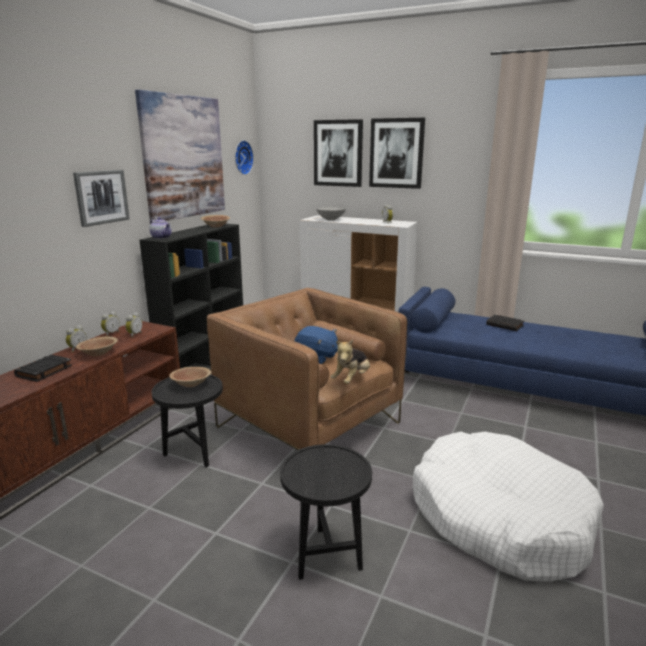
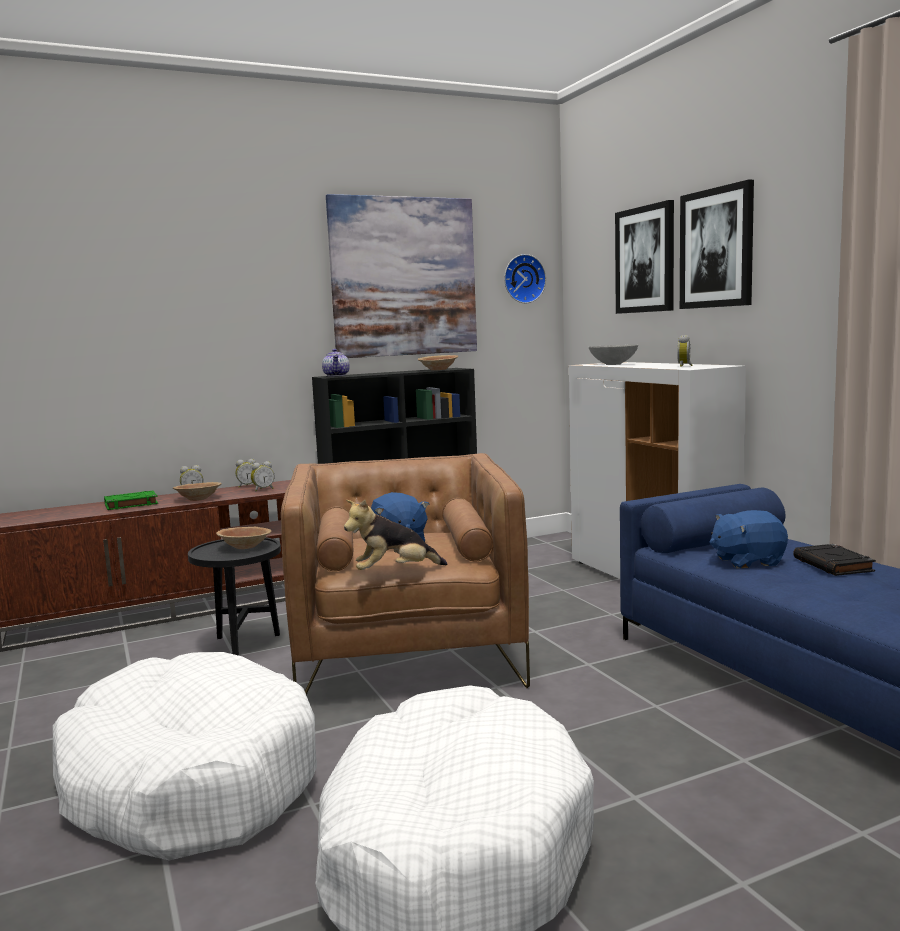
camera: 40 degrees right, 10 degrees down
black book [14,355,72,382] -> green book [104,491,158,510]
picture [73,170,130,227] -> none
black side table [280,444,372,580] -> white dog bed [53,652,317,861]
none -> blue plush toy [710,510,788,568]

